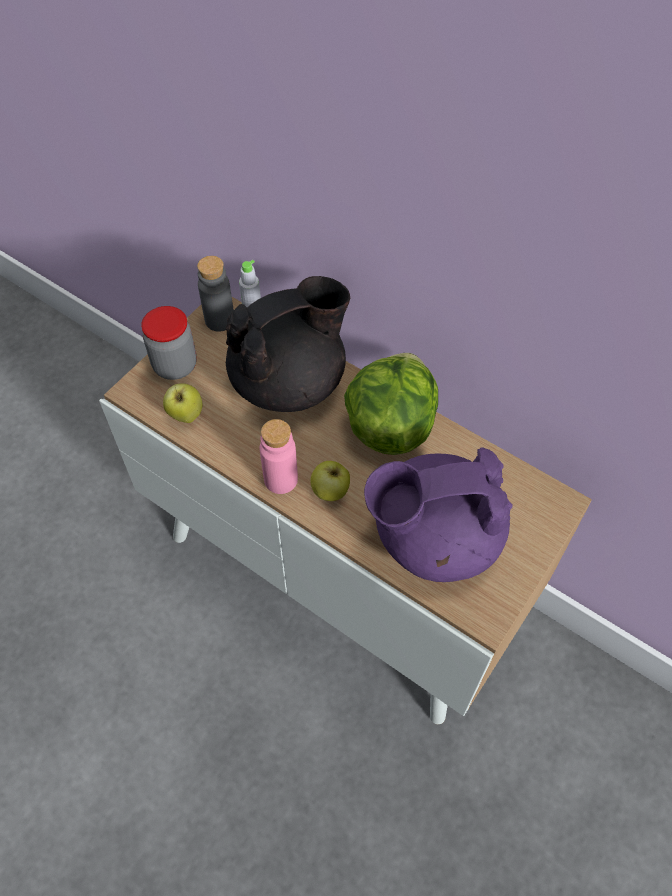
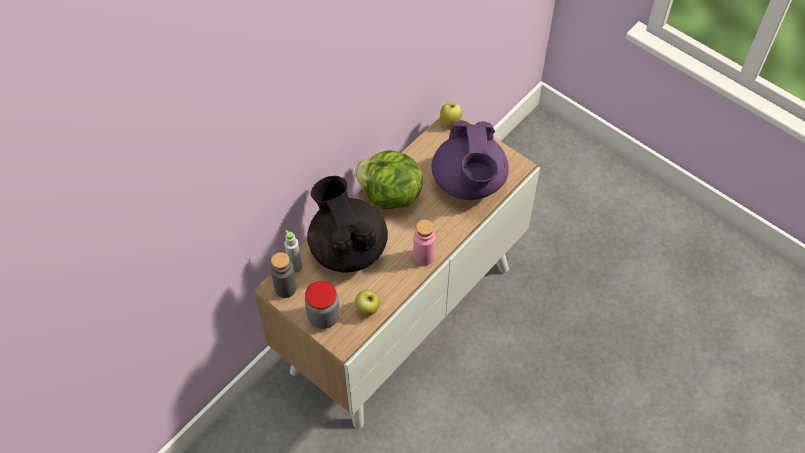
camera: 85 degrees left, 0 degrees up
apple [311,461,350,501] -> apple moved to [440,102,462,127]

